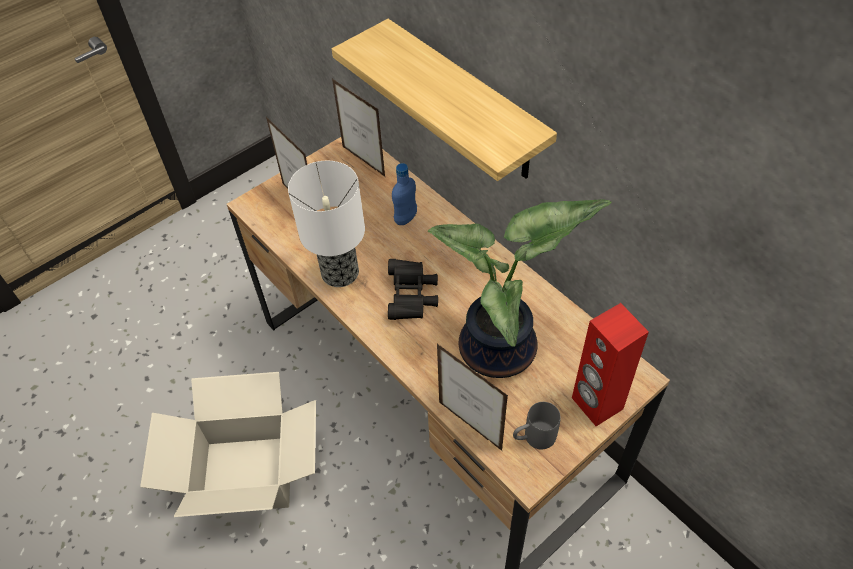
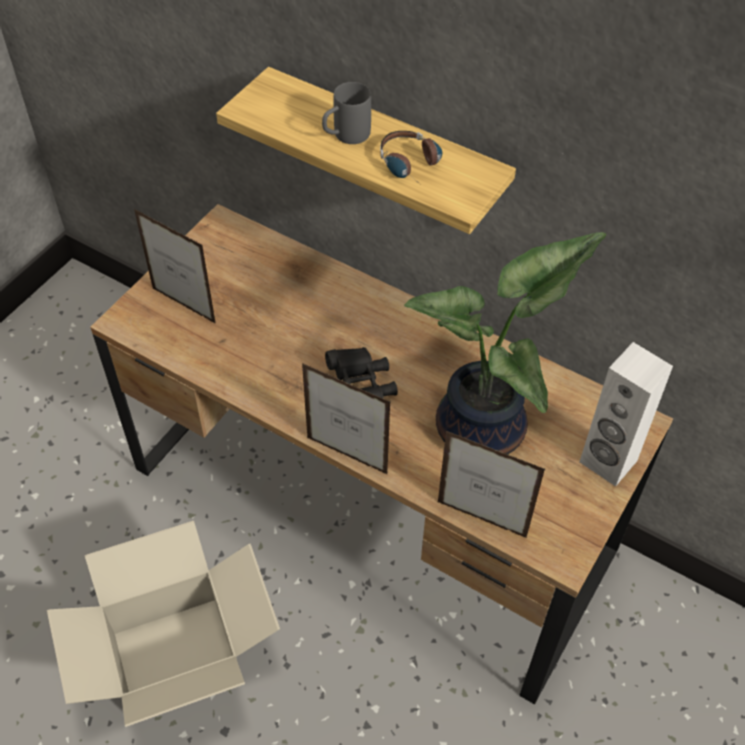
camera: 20 degrees left, 0 degrees up
table lamp [288,161,365,287] -> none
picture frame [332,79,385,177] -> picture frame moved to [302,363,391,475]
blue bottle [392,163,417,225] -> none
grey mug [513,402,561,450] -> grey mug moved to [322,82,371,144]
red speaker [572,303,649,426] -> white speaker [580,342,673,487]
none -> headphones [380,131,442,187]

